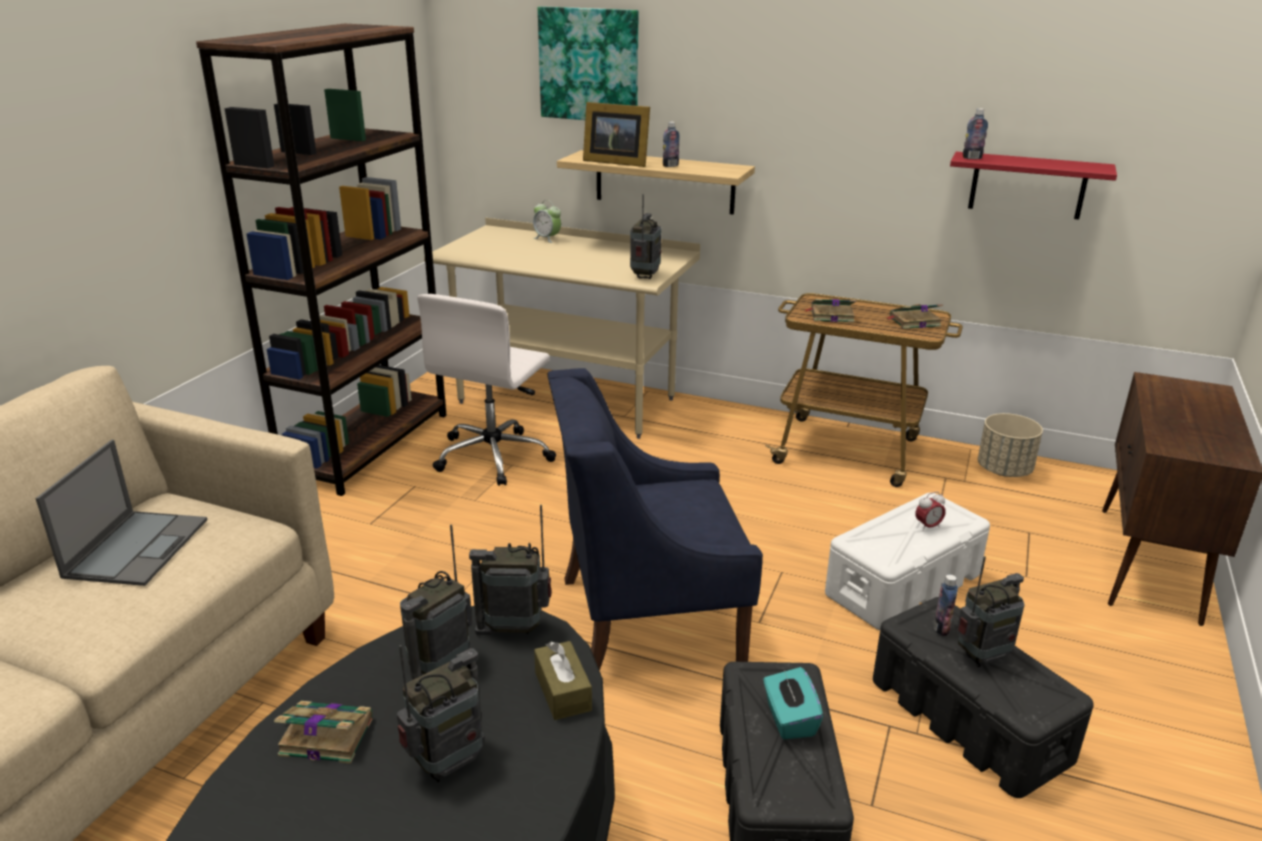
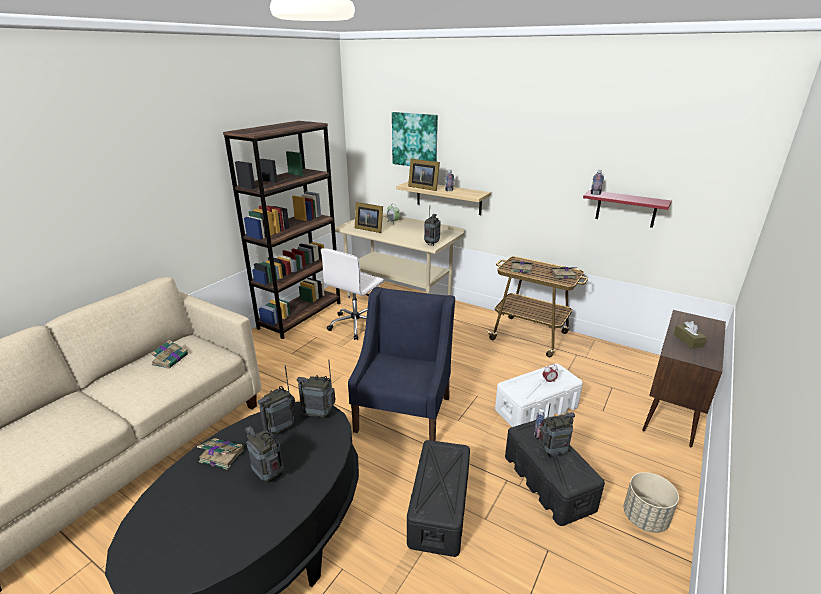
camera: 10 degrees right, 0 degrees up
laptop [35,440,207,586] -> book [150,340,188,369]
radio [397,645,485,782] -> radio turned 105 degrees counterclockwise [245,422,284,482]
brown tissue box [534,641,592,720] -> brown tissue box moved to [674,321,707,349]
blue armchair [547,368,763,671] -> blue armchair turned 105 degrees clockwise [348,287,455,441]
turquoise tissue box [763,667,823,739] -> none
beige planter [978,413,1043,477] -> beige planter moved to [623,472,679,533]
none -> picture frame [355,202,383,233]

